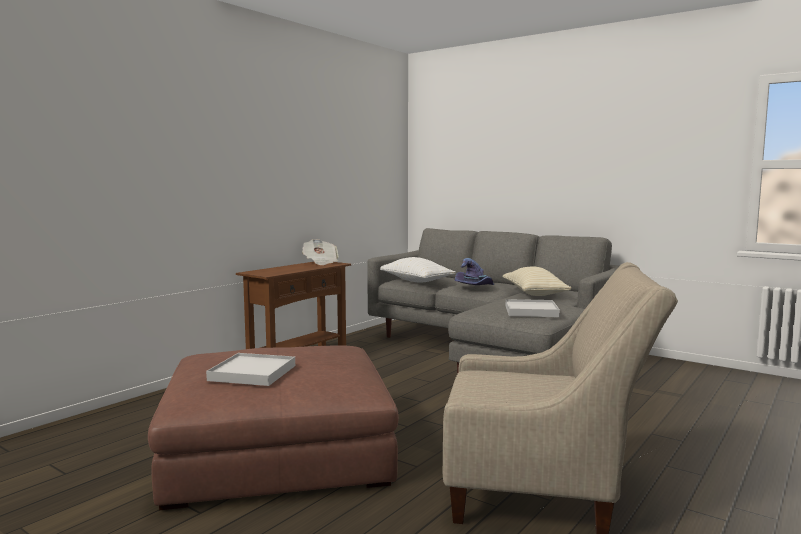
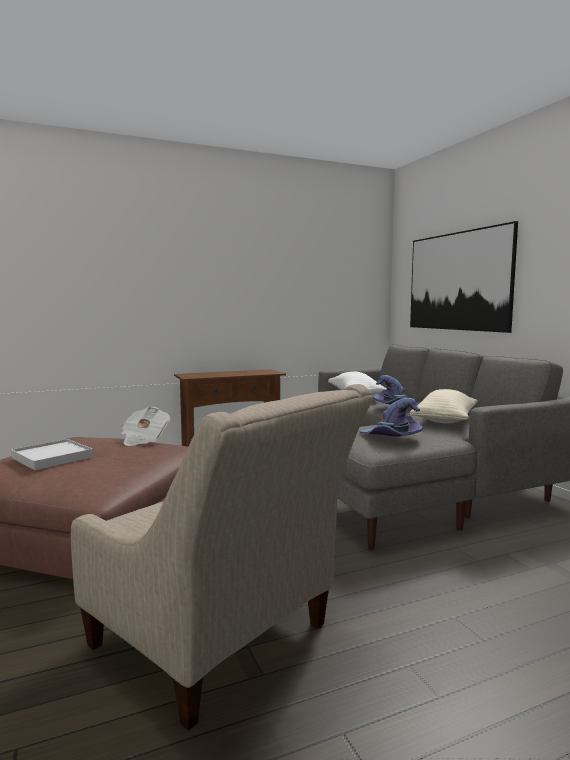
camera: 30 degrees right, 0 degrees up
newspaper [302,239,338,265] -> newspaper moved to [121,407,170,446]
white tray [506,299,560,317] -> purple hat [360,398,423,437]
none -> picture [410,221,518,333]

